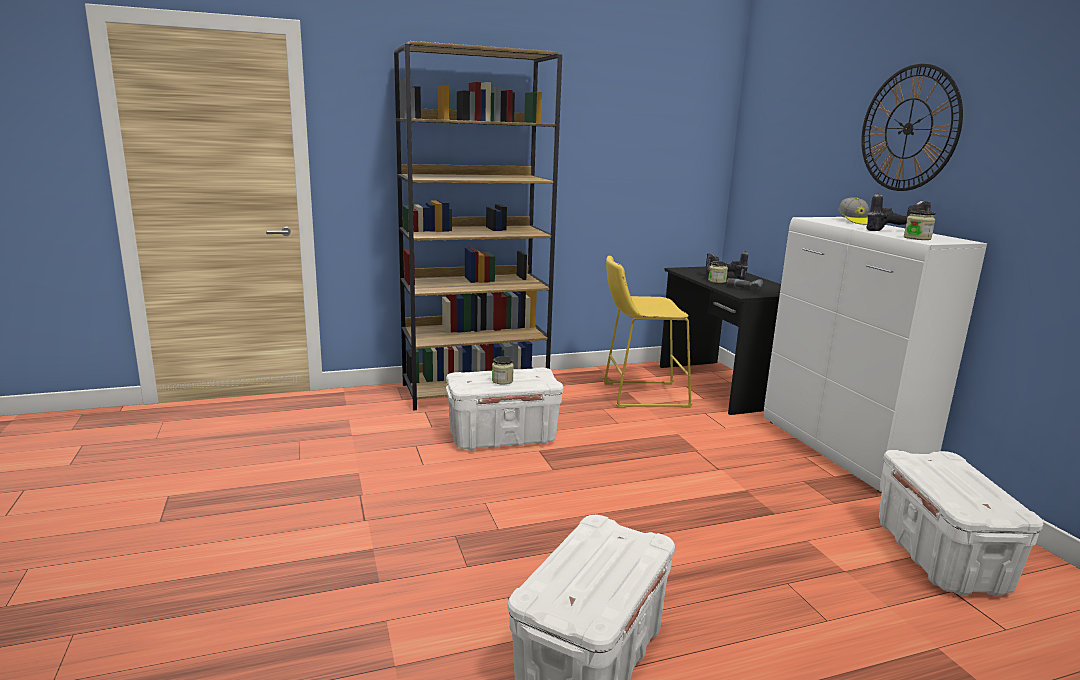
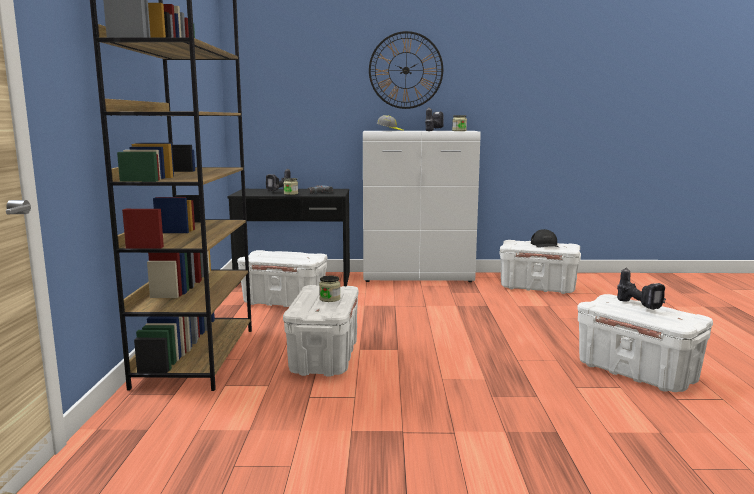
camera: 70 degrees left, 5 degrees down
yellow stool [603,256,693,408] -> white storage box [237,250,328,307]
none -> black cap [531,229,559,248]
none -> power drill [617,268,666,310]

